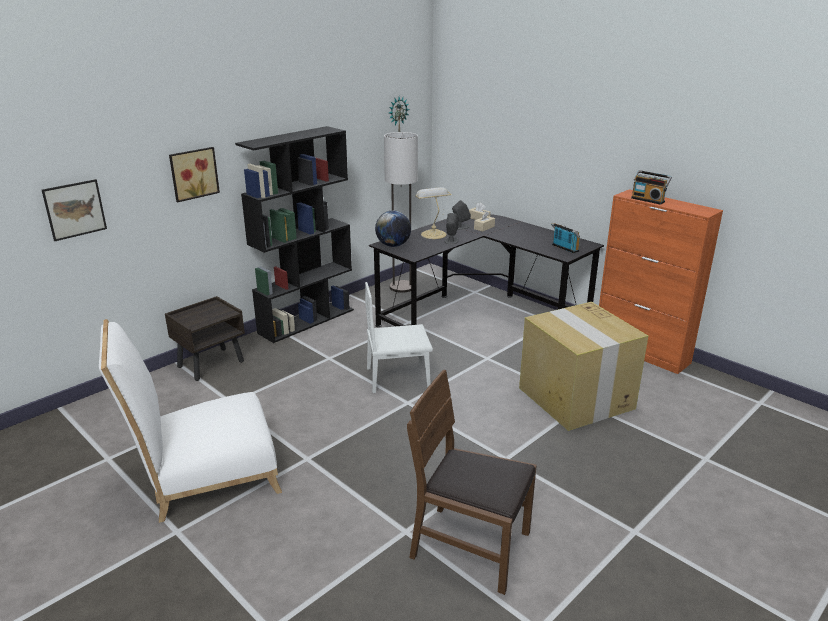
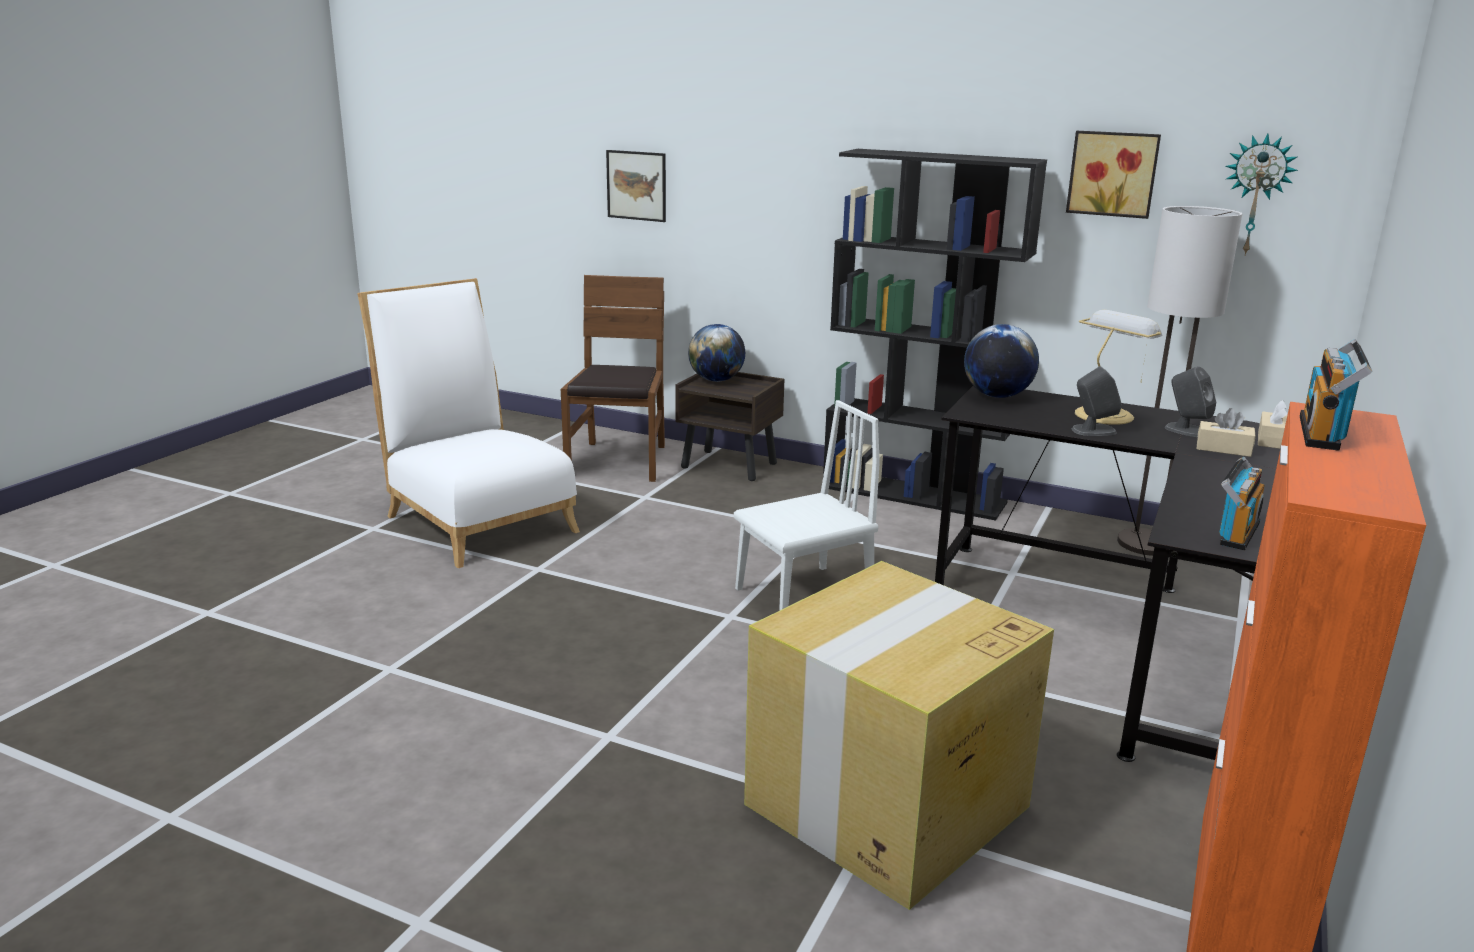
camera: 70 degrees right, 5 degrees down
picture [169,147,220,202] -> picture moved to [1066,131,1161,219]
white chair [365,282,433,393] -> white chair turned 90 degrees clockwise [734,400,880,611]
brown chair [407,370,537,595] -> brown chair moved to [561,275,665,482]
none -> globe [688,324,745,382]

